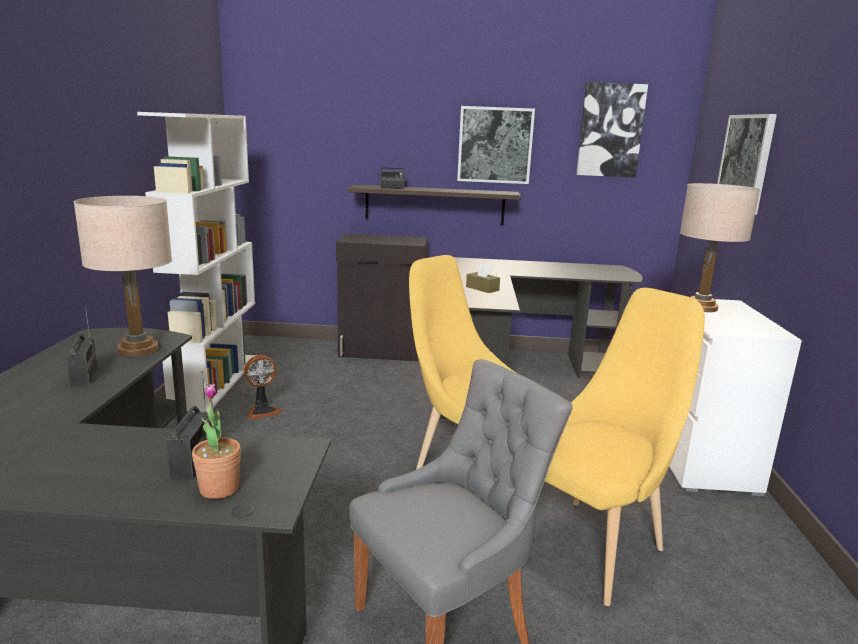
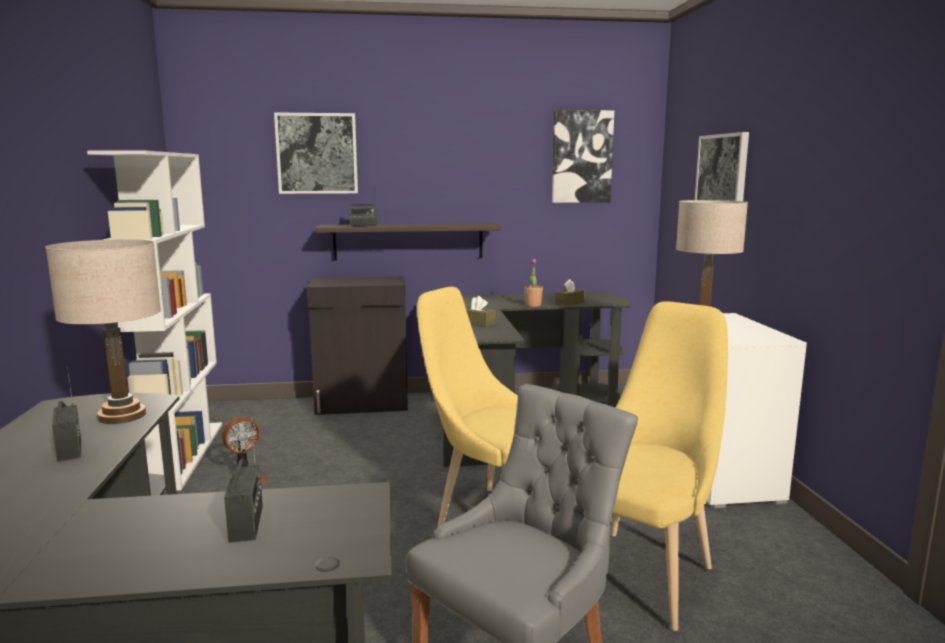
camera: 10 degrees left, 5 degrees down
potted plant [192,384,241,499] -> potted plant moved to [525,259,543,307]
picture [457,106,535,184] -> picture moved to [274,112,358,194]
none -> brown tissue box [555,279,585,306]

